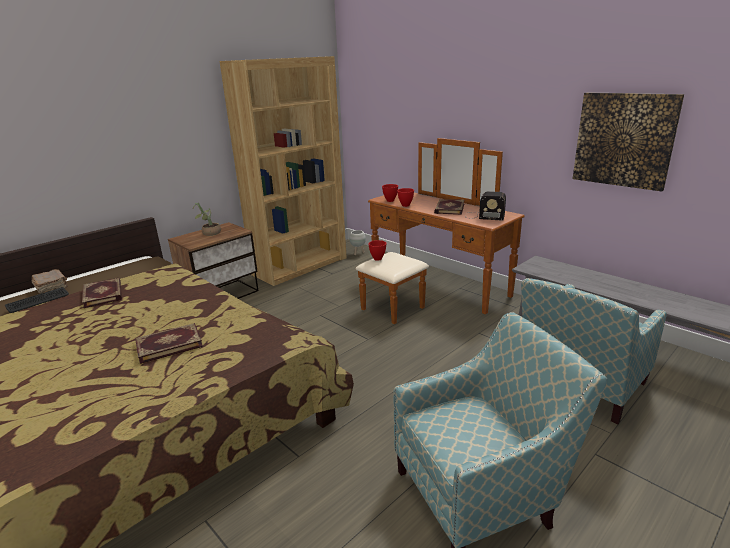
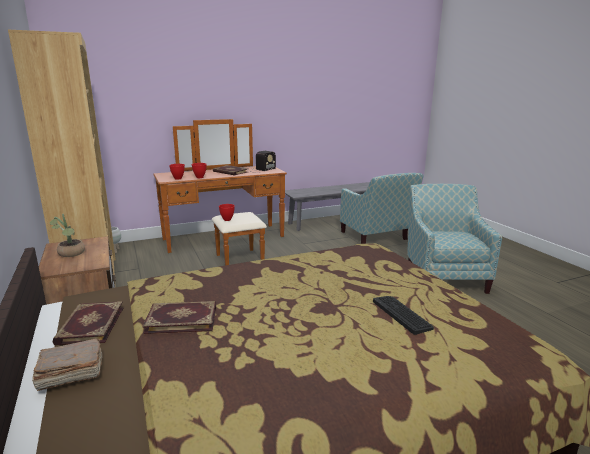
camera: 70 degrees left, 5 degrees down
keyboard [5,287,69,313] -> keyboard moved to [373,296,434,335]
book [135,323,203,364] -> book moved to [53,301,123,345]
picture [573,92,684,192] -> none

